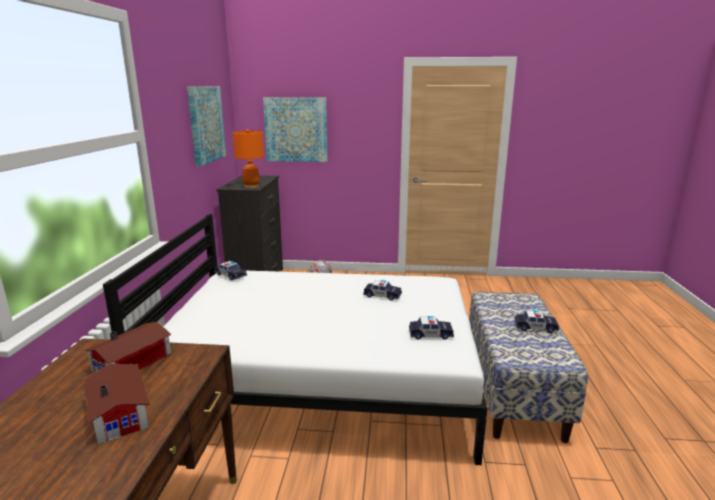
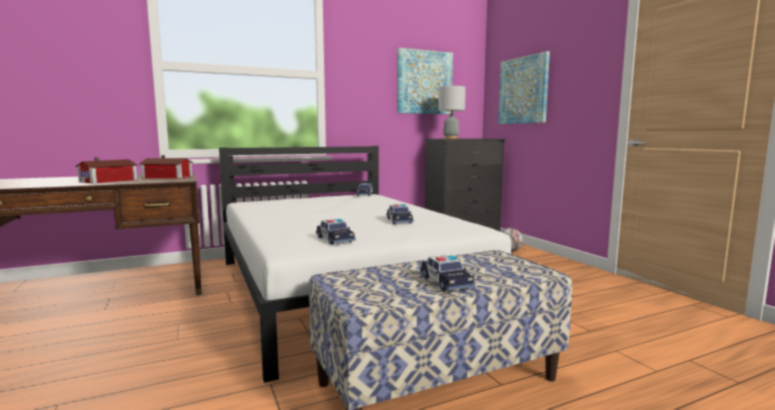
camera: 60 degrees right, 10 degrees down
orange table lamp [233,129,264,188] -> grey table lamp [438,85,466,139]

